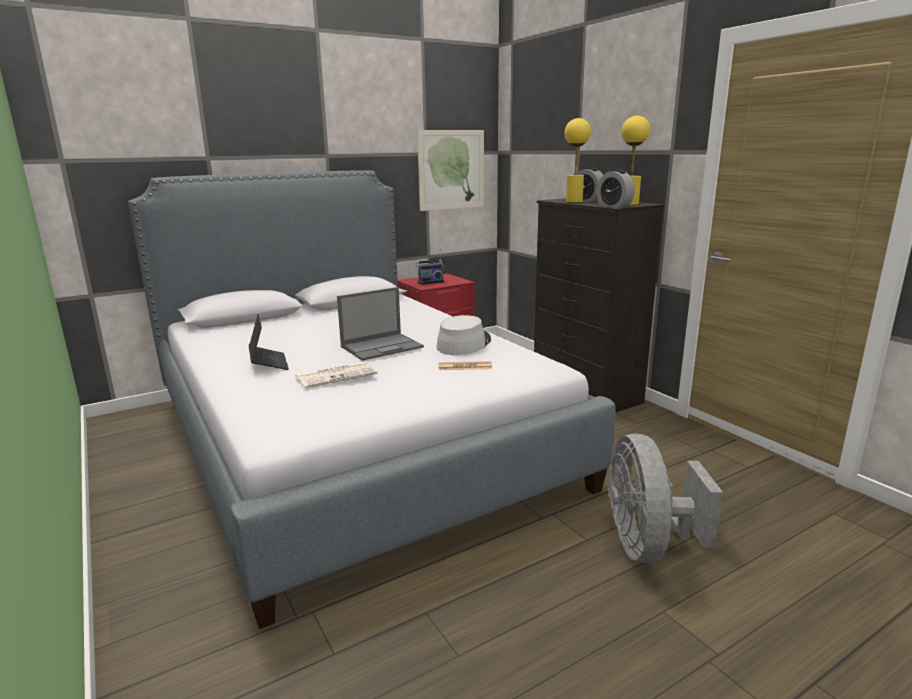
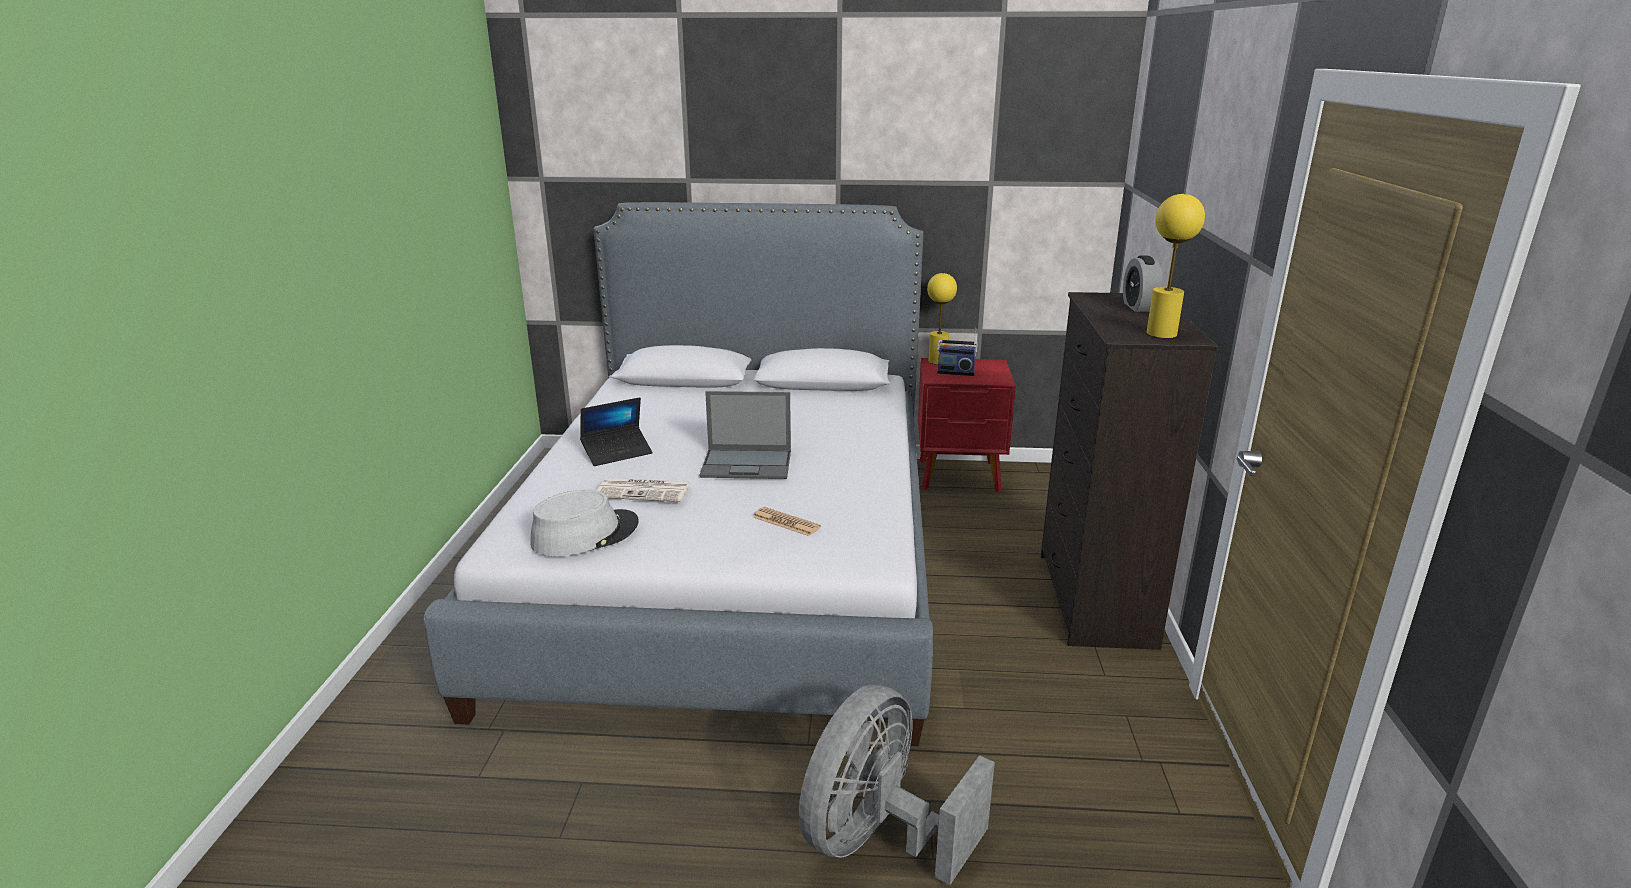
camera: 35 degrees right, 5 degrees up
laptop [249,314,289,370] -> laptop turned 45 degrees clockwise [580,397,653,466]
picture [417,130,484,211] -> none
grey hat [436,315,491,355] -> grey hat moved to [530,490,639,556]
yellow table lamp [564,118,591,203] -> yellow table lamp moved to [927,273,957,365]
alarm clock [597,169,635,207] -> none

